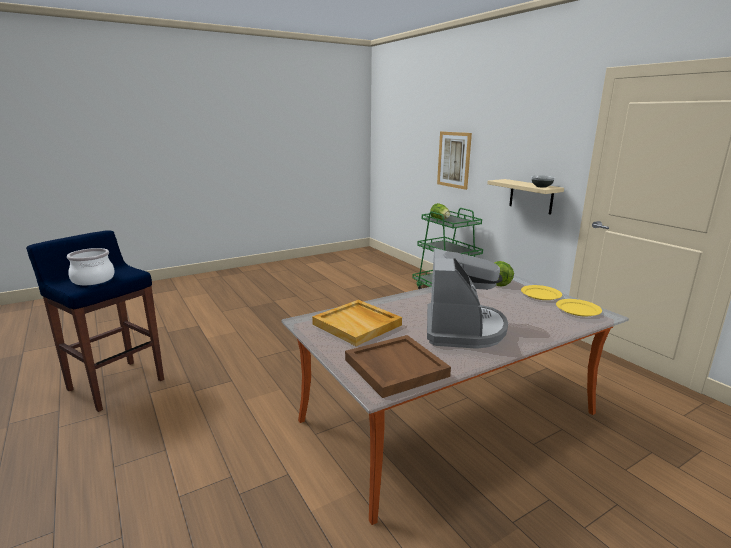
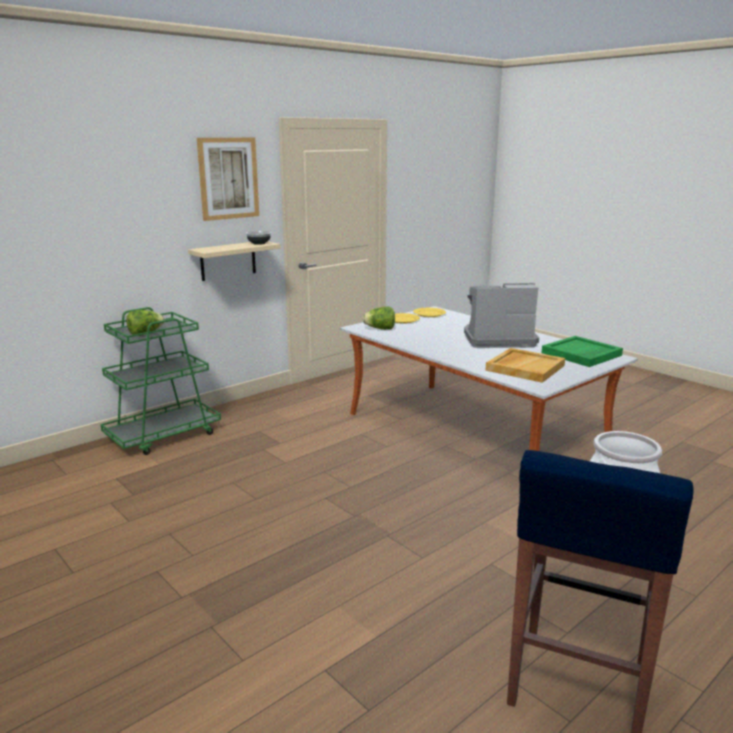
camera: 100 degrees left, 0 degrees up
brown tray [345,335,451,398] -> green tray [542,336,623,367]
picture [437,132,472,190] -> picture moved to [197,138,259,221]

